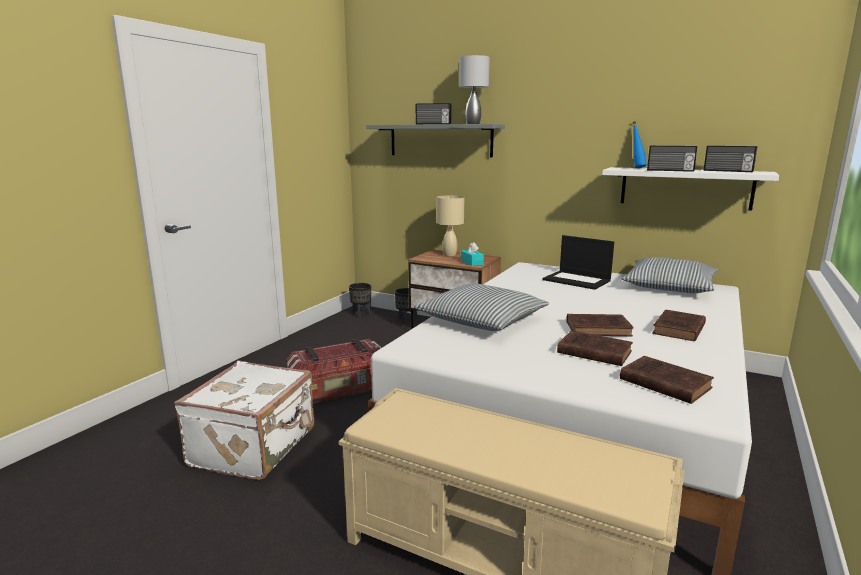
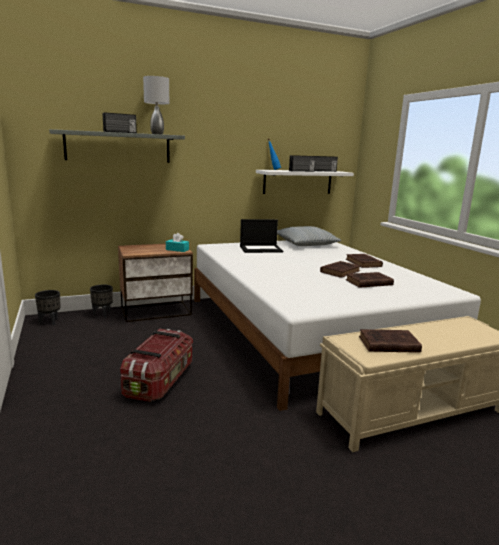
camera: 50 degrees left, 0 degrees up
white suitcase [174,361,314,480] -> none
pillow [414,283,549,331] -> none
beige table lamp [437,195,465,256] -> none
brown book [620,356,714,404] -> brown book moved to [359,329,422,353]

